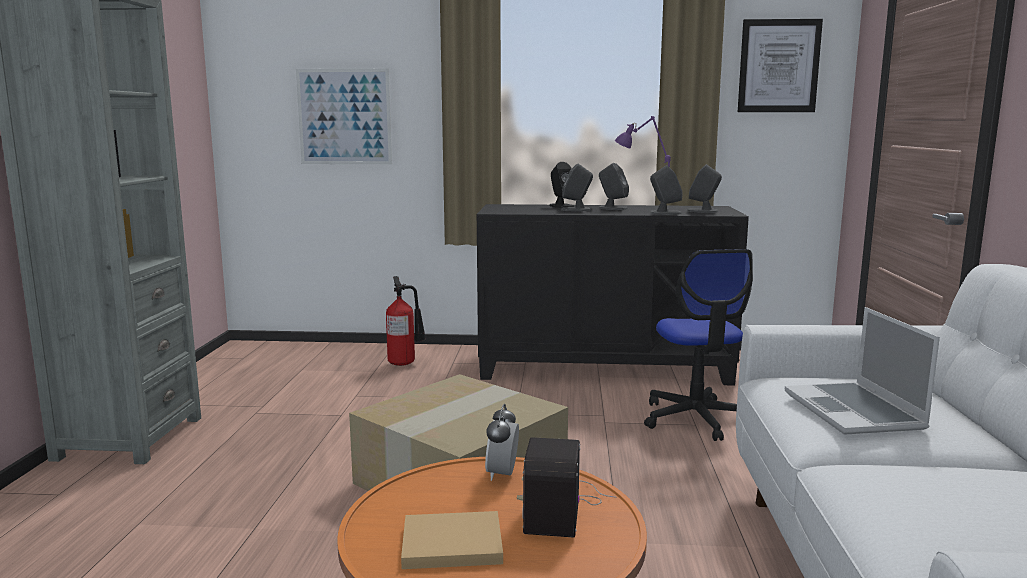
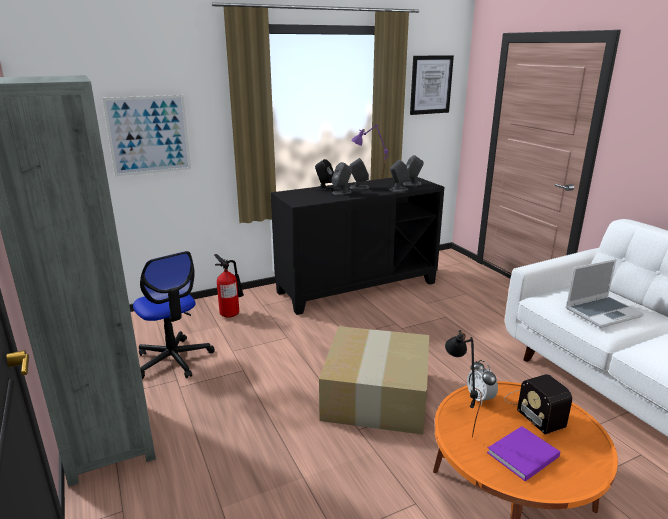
camera: 30 degrees left, 10 degrees up
beige book [401,511,503,569] -> purple book [487,426,560,481]
office chair [644,249,753,441] -> office chair moved to [133,251,215,379]
laptop [785,307,940,435] -> laptop turned 75 degrees counterclockwise [566,259,644,328]
none -> black table lamp [445,330,482,438]

